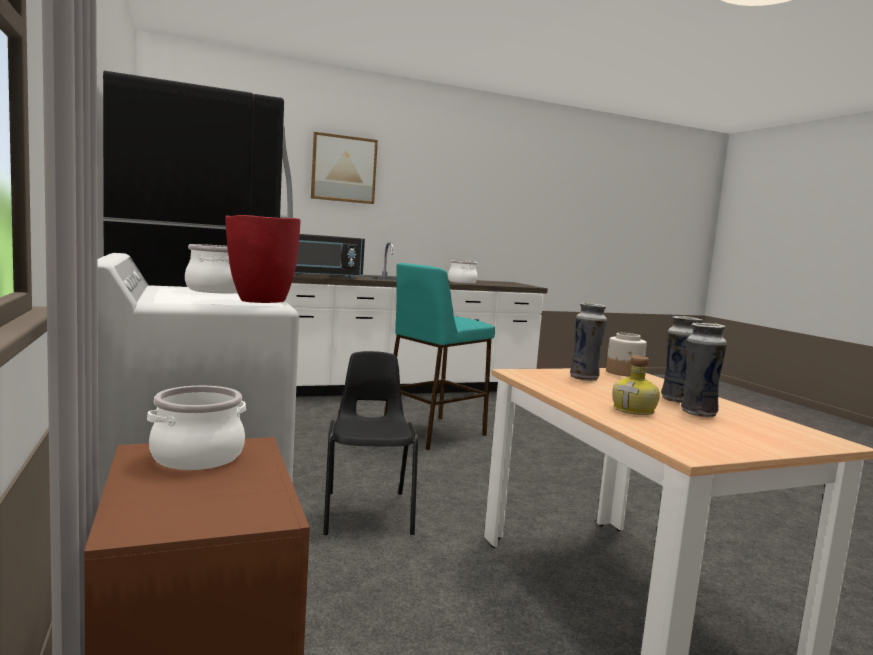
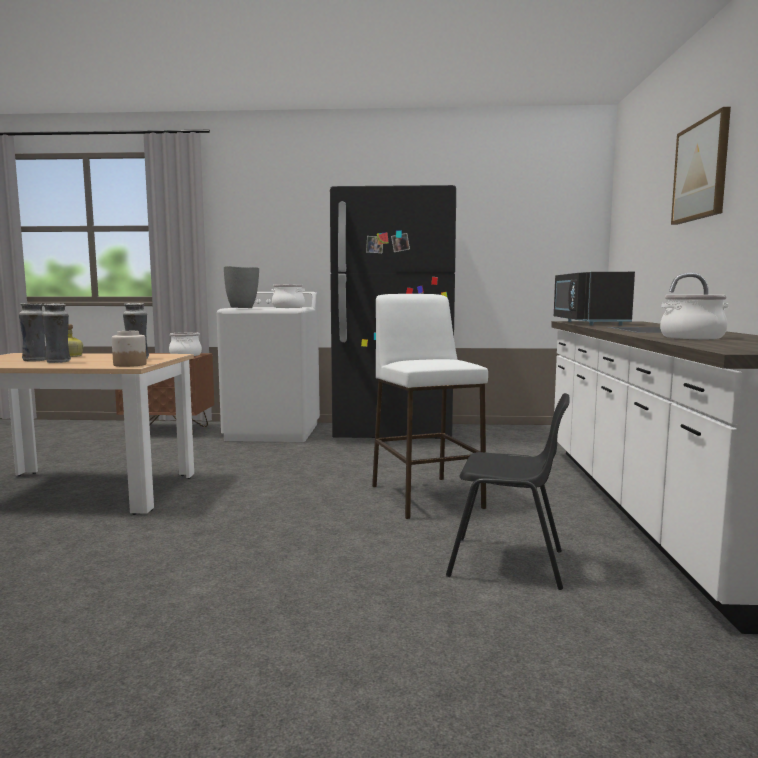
camera: 115 degrees right, 0 degrees up
red vase [225,215,301,303] -> grey vase [224,266,259,308]
black chair [323,351,418,535] -> black chair moved to [446,393,569,590]
turquoise stool [384,263,495,450] -> white stool [372,294,488,519]

